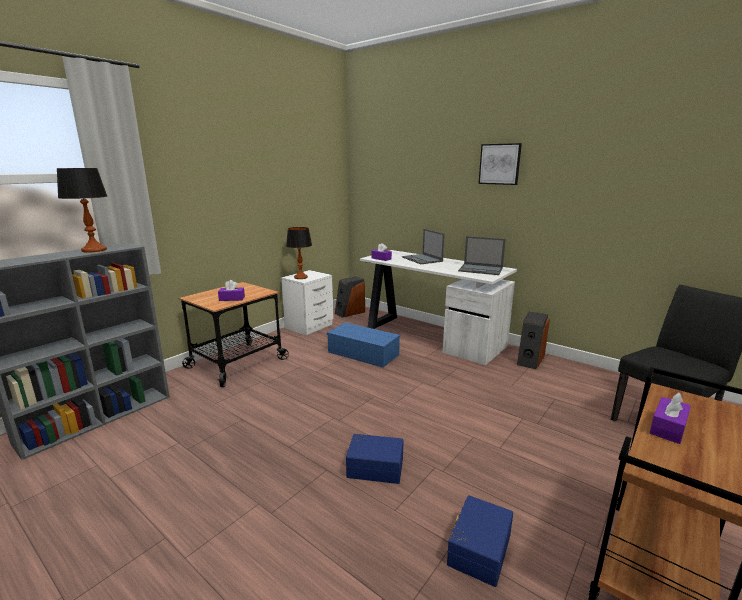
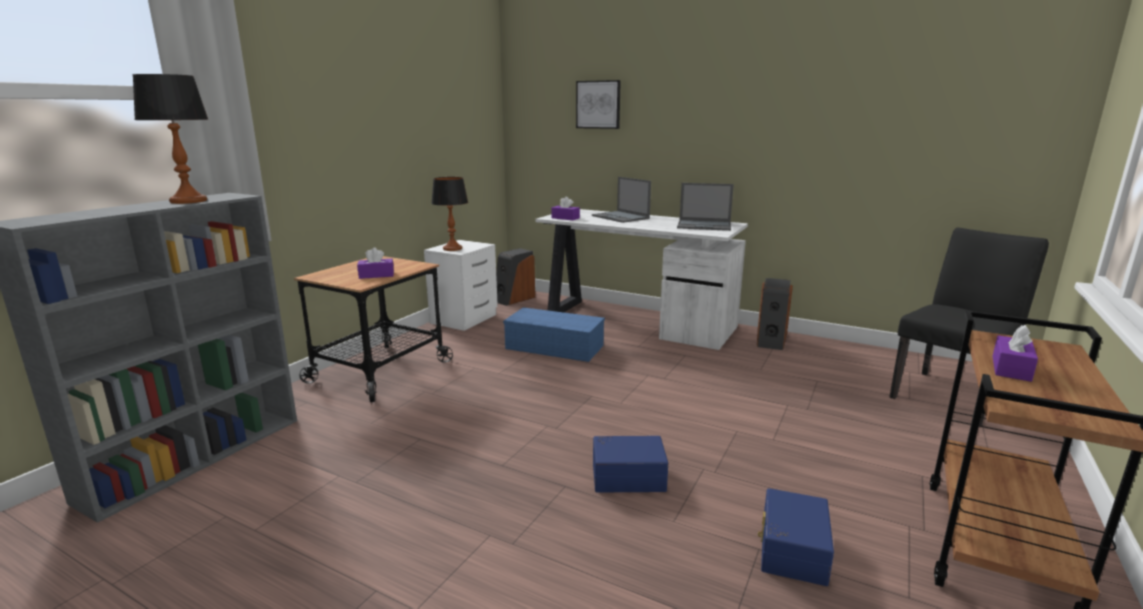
camera: 10 degrees left, 0 degrees up
picture [478,143,522,185] -> picture moved to [576,80,621,129]

